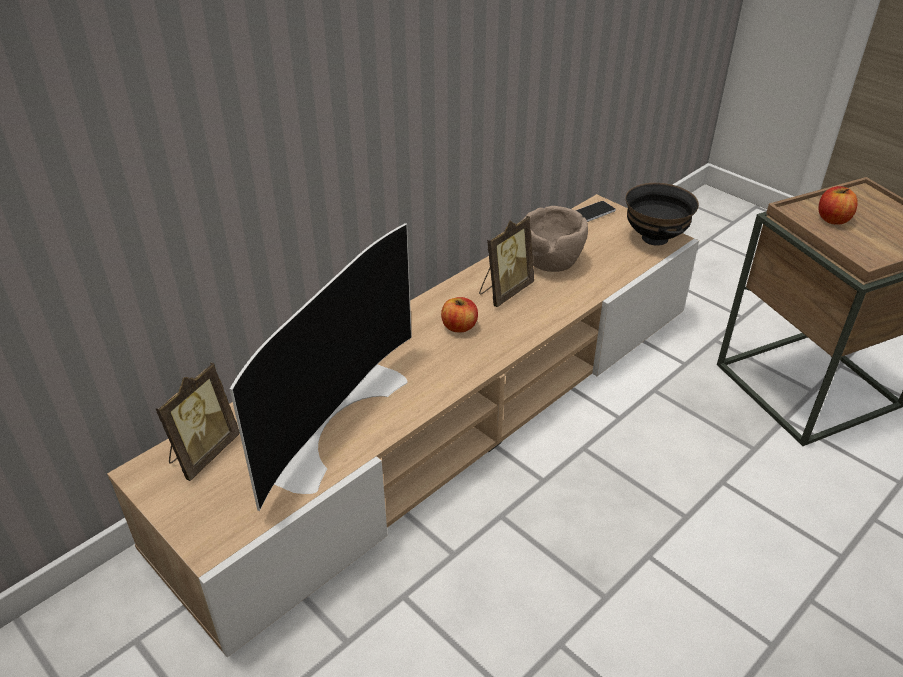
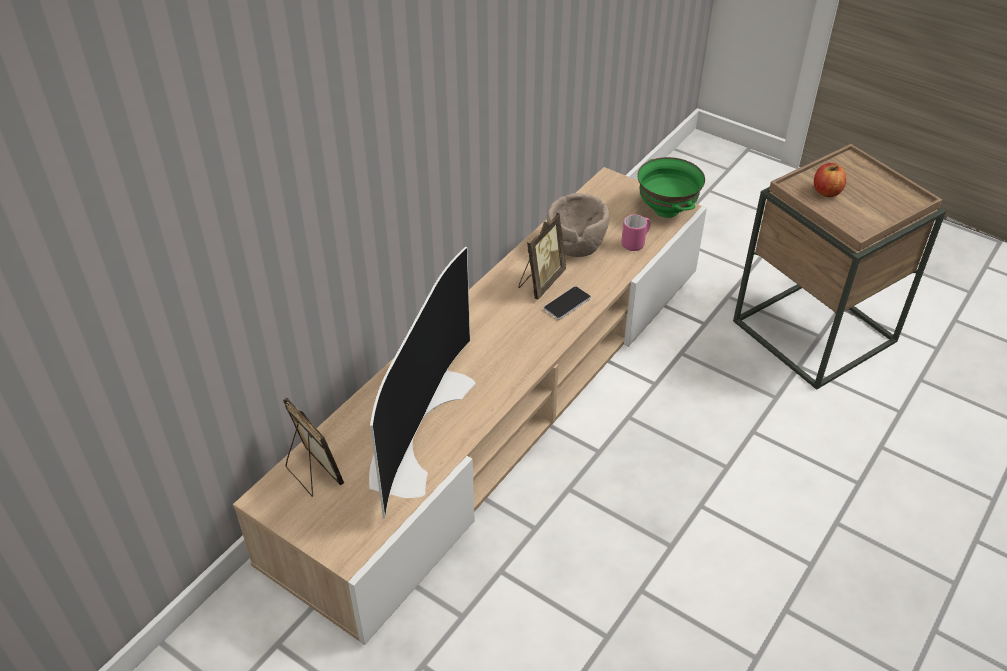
camera: 10 degrees left, 5 degrees up
picture frame [155,362,240,481] -> picture frame turned 60 degrees counterclockwise [283,398,344,497]
apple [441,297,478,333] -> none
phone [575,201,616,222] -> phone moved to [543,286,591,320]
black bowl [626,183,699,246] -> green bowl [638,157,705,218]
none -> pink mug [621,214,650,251]

